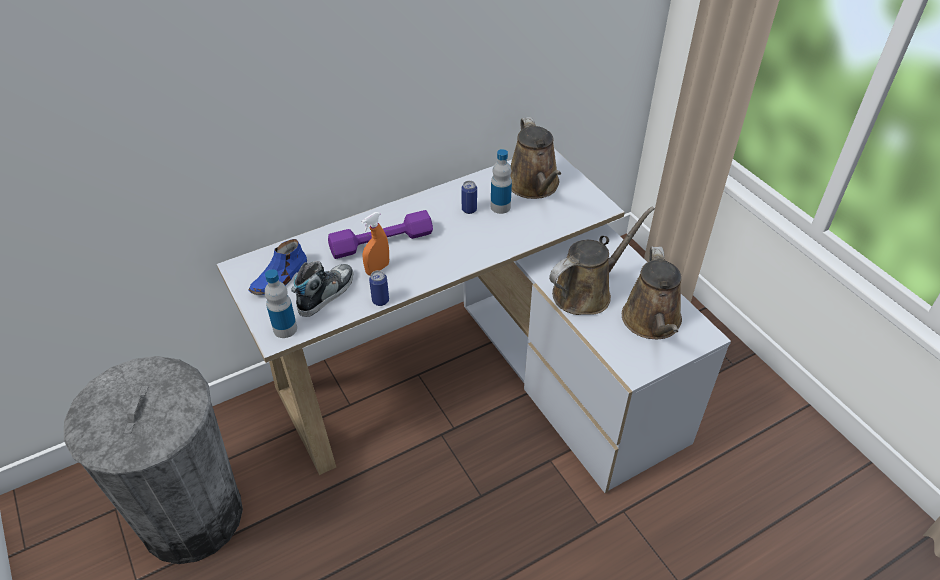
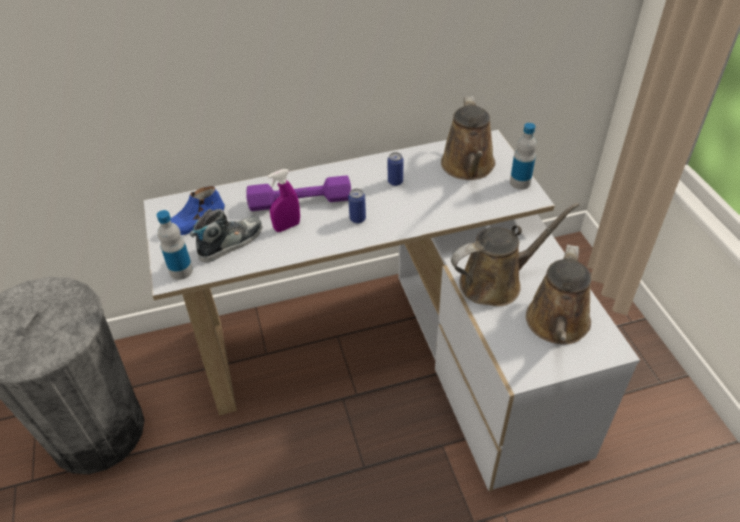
camera: 15 degrees right, 0 degrees up
orange spray bottle [361,212,389,276] -> purple spray bottle [267,169,300,232]
can [369,270,389,306] -> can moved to [348,188,366,223]
bottle [491,149,512,214] -> bottle moved to [510,123,537,190]

